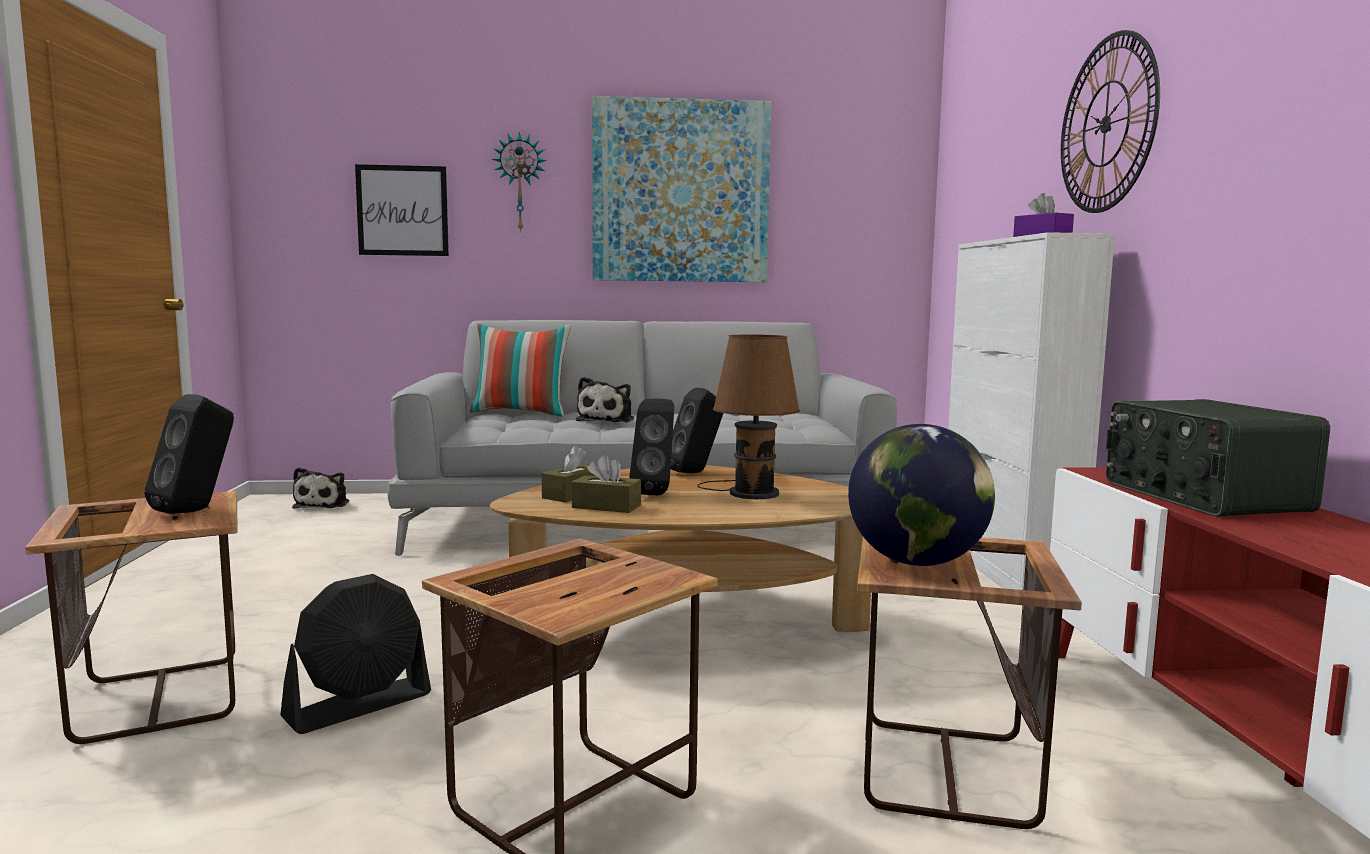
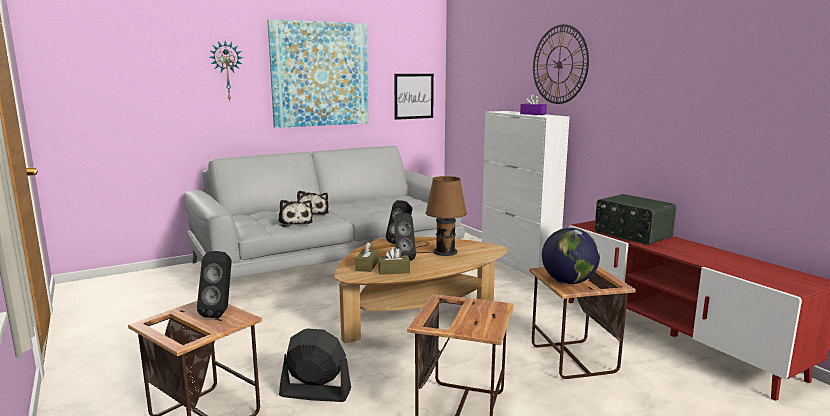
camera: 25 degrees left, 5 degrees up
black fan [281,574,431,734] -> black fan turned 105 degrees counterclockwise [279,329,351,402]
plush toy [292,467,349,509] -> plush toy moved to [278,200,313,227]
picture [355,164,449,256] -> picture moved to [394,74,434,120]
pillow [470,324,571,417] -> none

